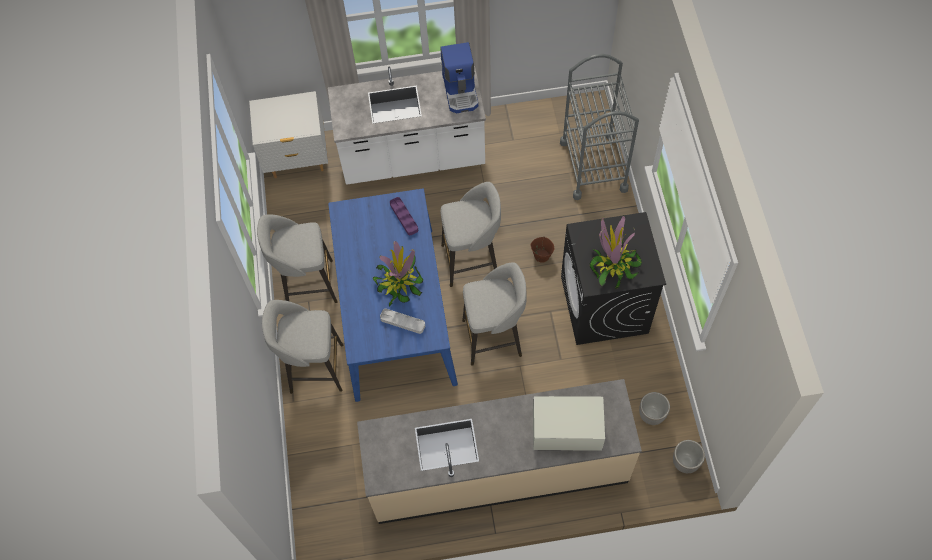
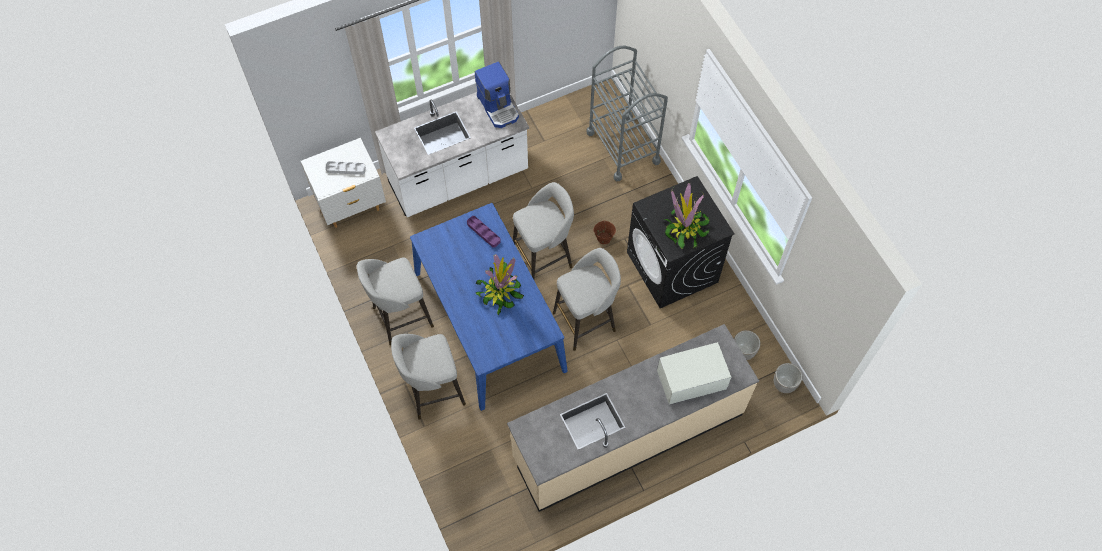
camera: 20 degrees left, 0 degrees up
grey tray [380,308,425,334] -> grey tray moved to [326,161,366,175]

